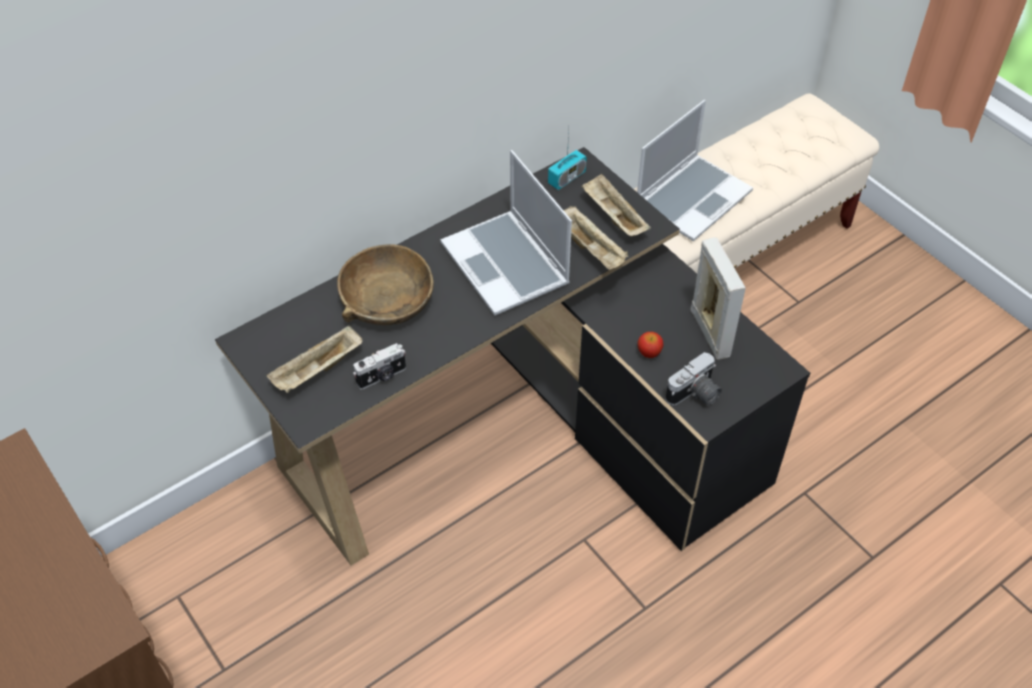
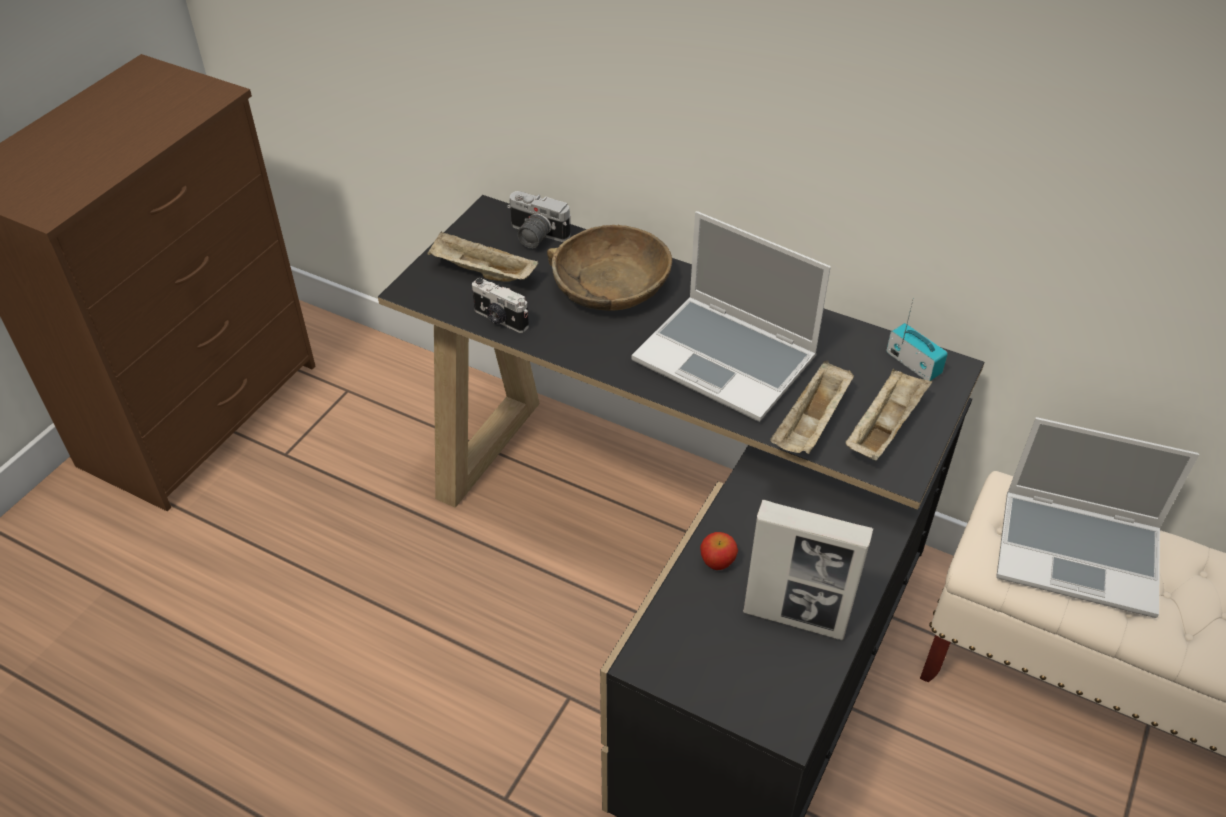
camera: 65 degrees right, 5 degrees down
laptop [440,150,572,315] -> laptop turned 90 degrees counterclockwise [631,211,831,422]
radio [548,131,587,190] -> radio turned 150 degrees counterclockwise [887,301,948,381]
camera [665,352,722,405] -> camera moved to [507,191,571,248]
picture frame [690,237,746,360] -> picture frame turned 60 degrees clockwise [743,500,873,640]

